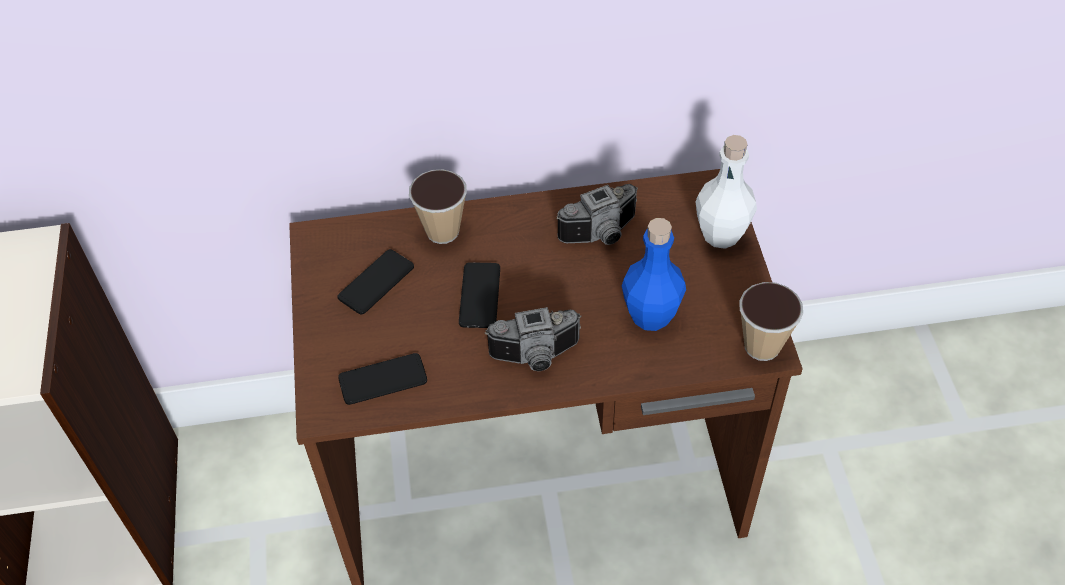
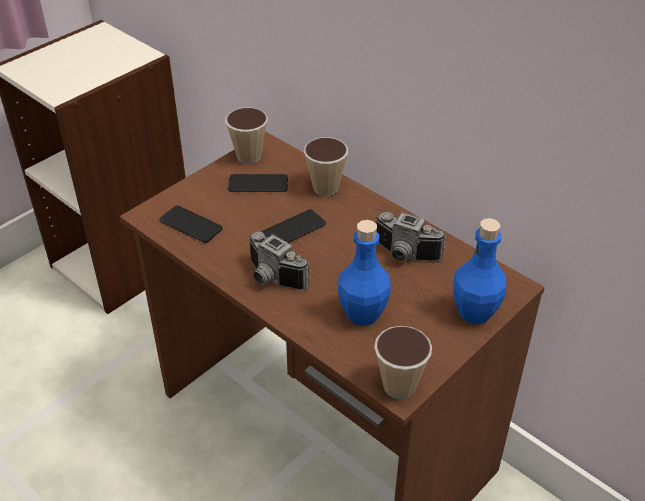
camera: 50 degrees right, 10 degrees down
white bottle [695,135,757,249] -> blue bottle [453,218,506,324]
none -> cup [225,108,268,164]

